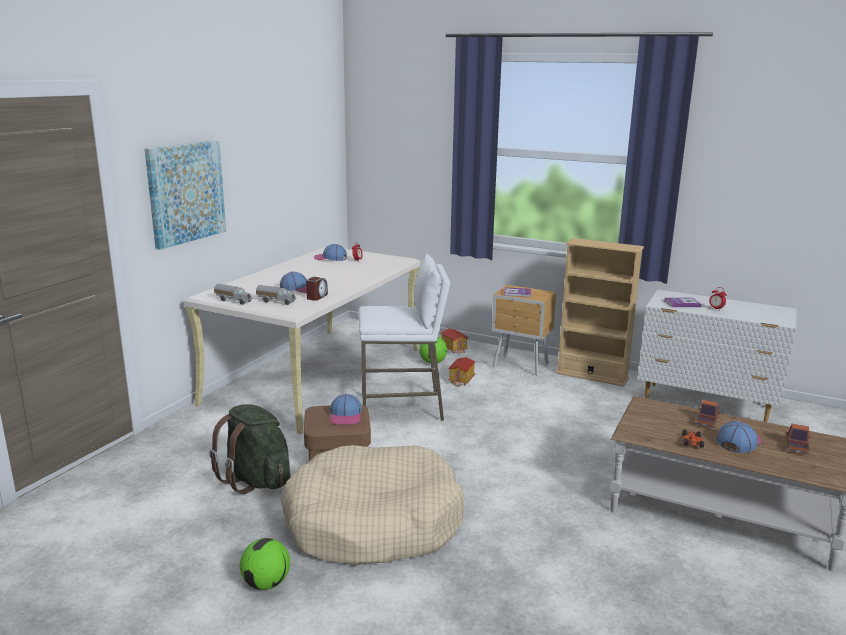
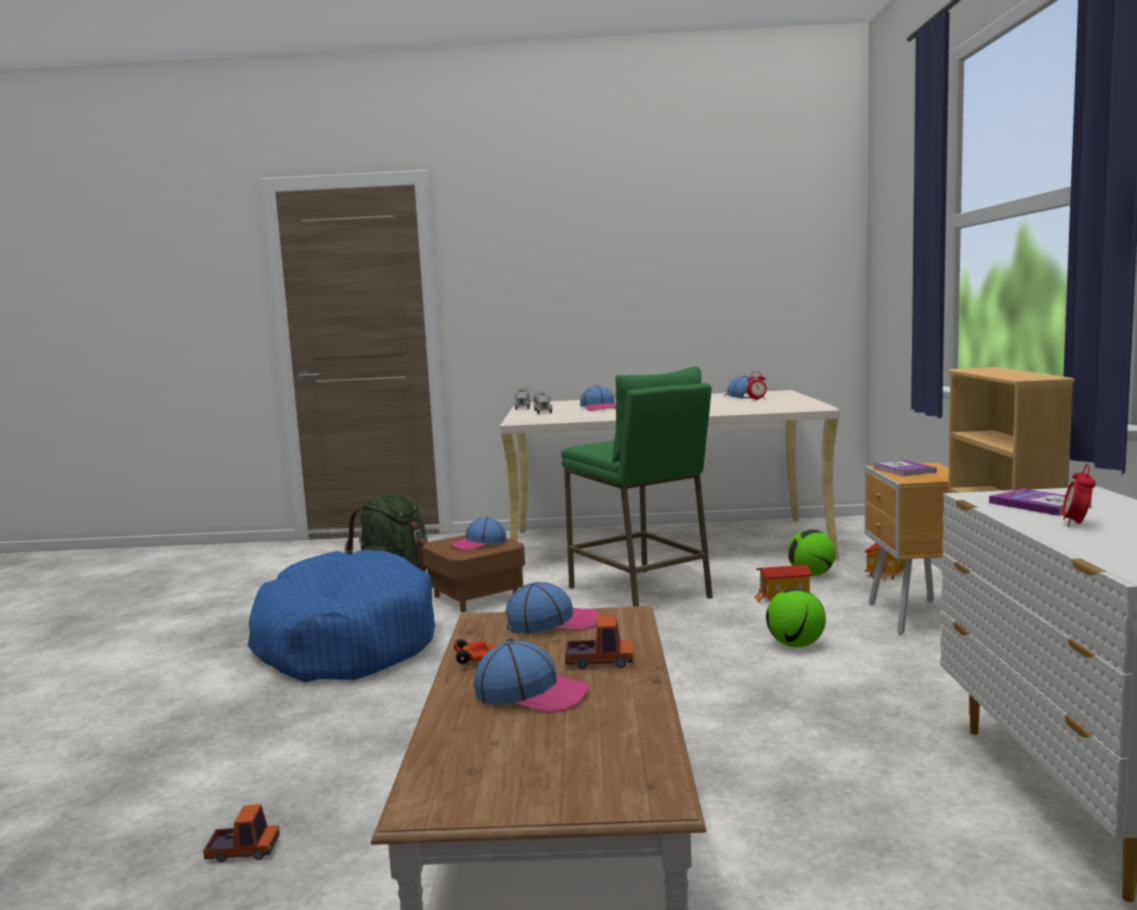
camera: 65 degrees right, 10 degrees down
picture [145,140,226,250] -> none
football [240,538,290,590] -> football moved to [766,588,826,647]
beige dog bed [281,445,464,566] -> blue dog bed [248,550,435,682]
alarm clock [306,277,328,301] -> none
white stool [359,254,450,421] -> green stool [561,367,713,607]
toy truck [786,424,810,454] -> toy truck moved to [203,804,280,863]
none -> cap [505,582,600,634]

